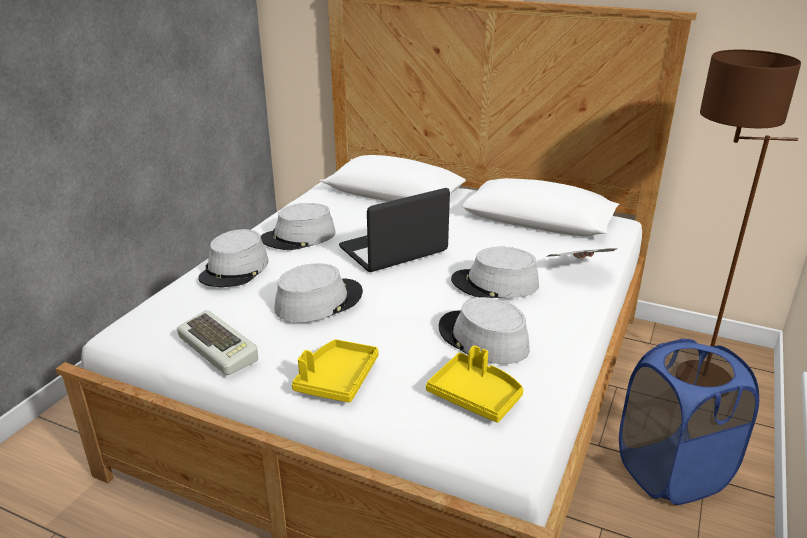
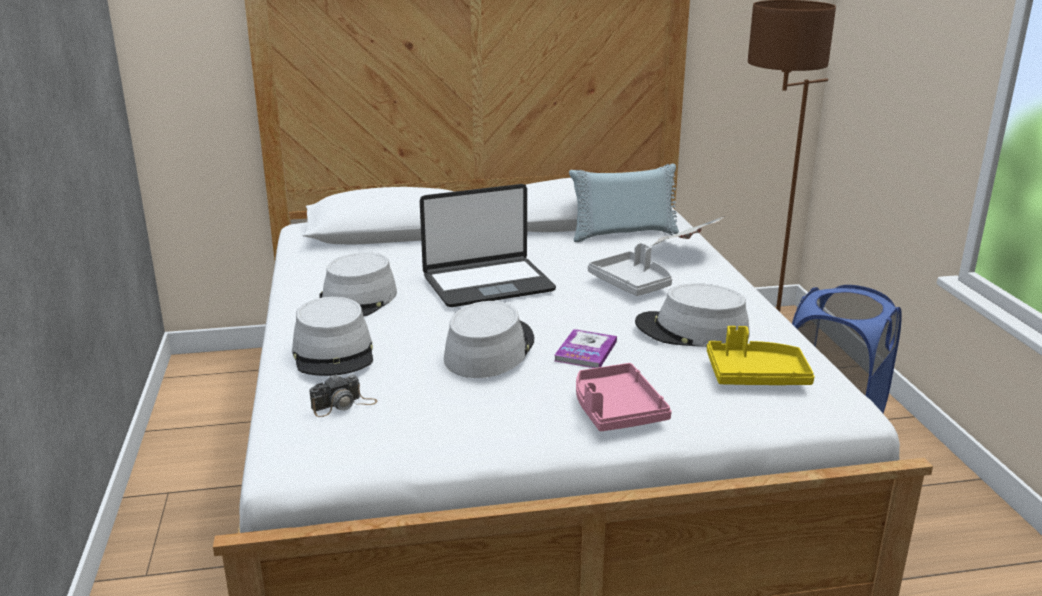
camera: 35 degrees left, 5 degrees down
keyboard [177,310,258,375] -> none
yellow tray [292,339,379,403] -> pink tray [576,363,672,431]
laptop [339,188,450,272] -> laptop turned 135 degrees counterclockwise [420,184,556,307]
grey hat [451,247,539,298] -> grey tray [588,243,672,296]
none -> camera [309,374,378,417]
none -> book [554,329,617,368]
none -> blue pillow [569,164,679,243]

